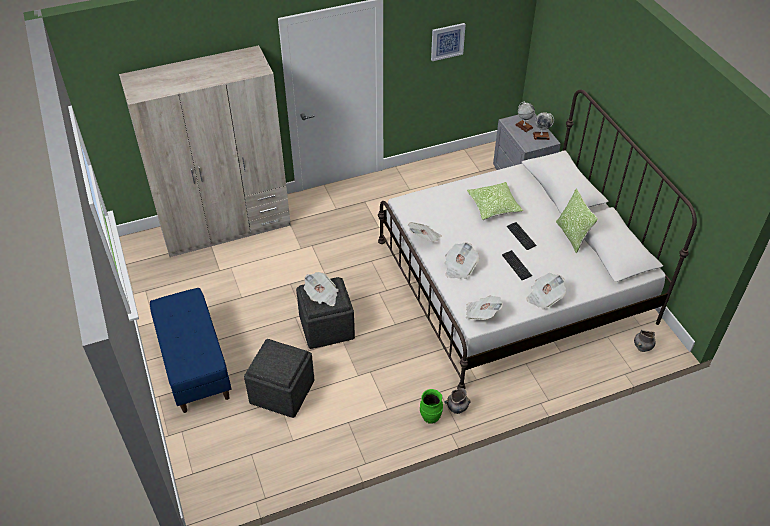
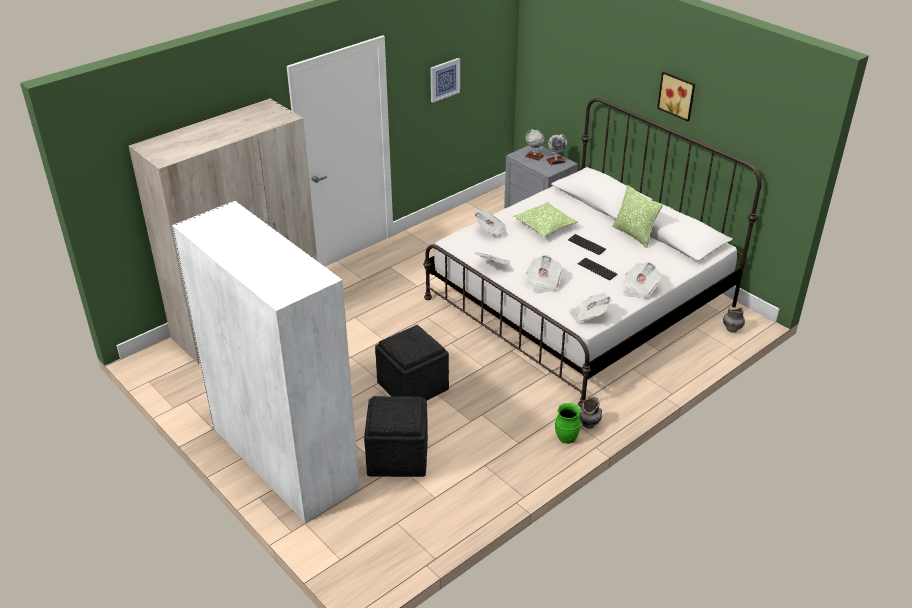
camera: 20 degrees left, 10 degrees down
blue bench [150,288,231,413] -> white wardrobe [172,201,359,523]
newspaper [304,272,339,306] -> newspaper moved to [474,211,508,237]
none -> picture [657,72,695,121]

